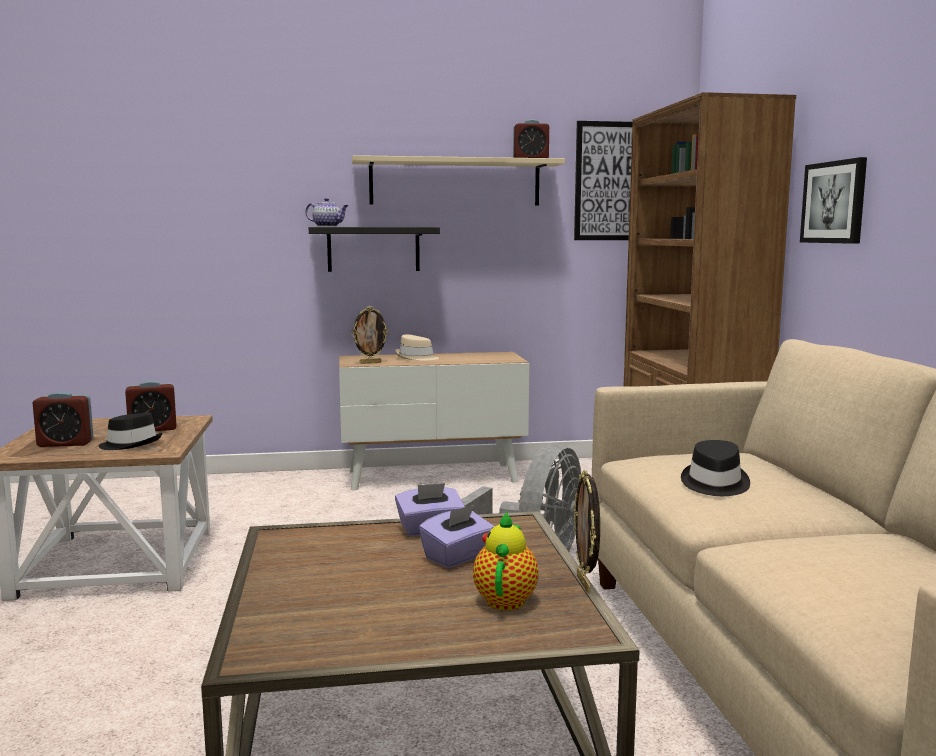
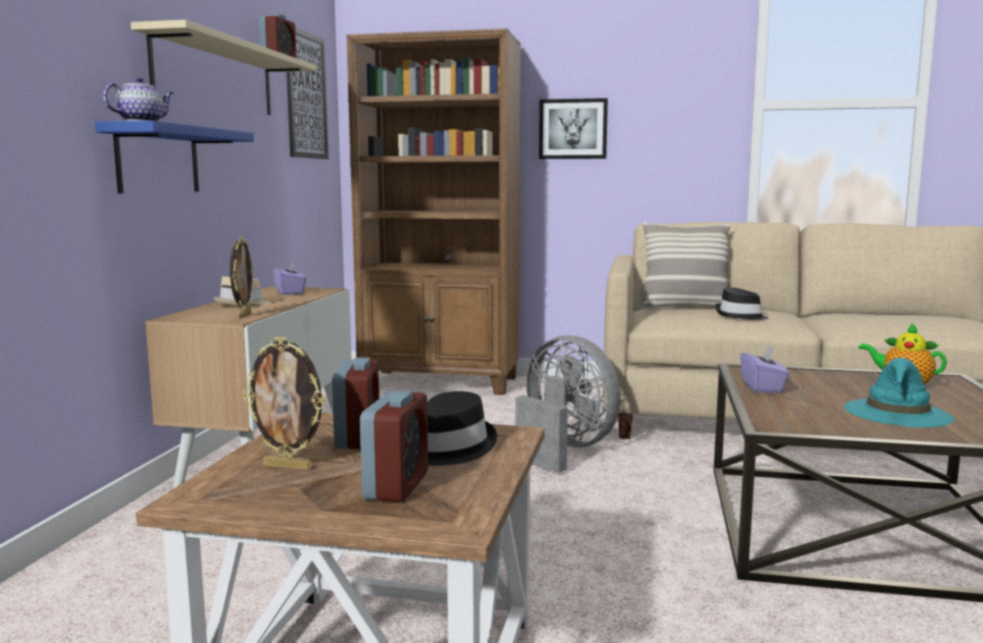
camera: 70 degrees left, 0 degrees up
black shelf [309,227,440,272] -> blue shelf [95,121,254,194]
purple tissue box [419,504,495,568] -> purple tissue box moved to [273,260,306,295]
picture frame [574,470,600,593] -> picture frame moved to [243,336,325,470]
none -> pillow [641,222,730,309]
none -> turquoise hat [844,358,954,427]

